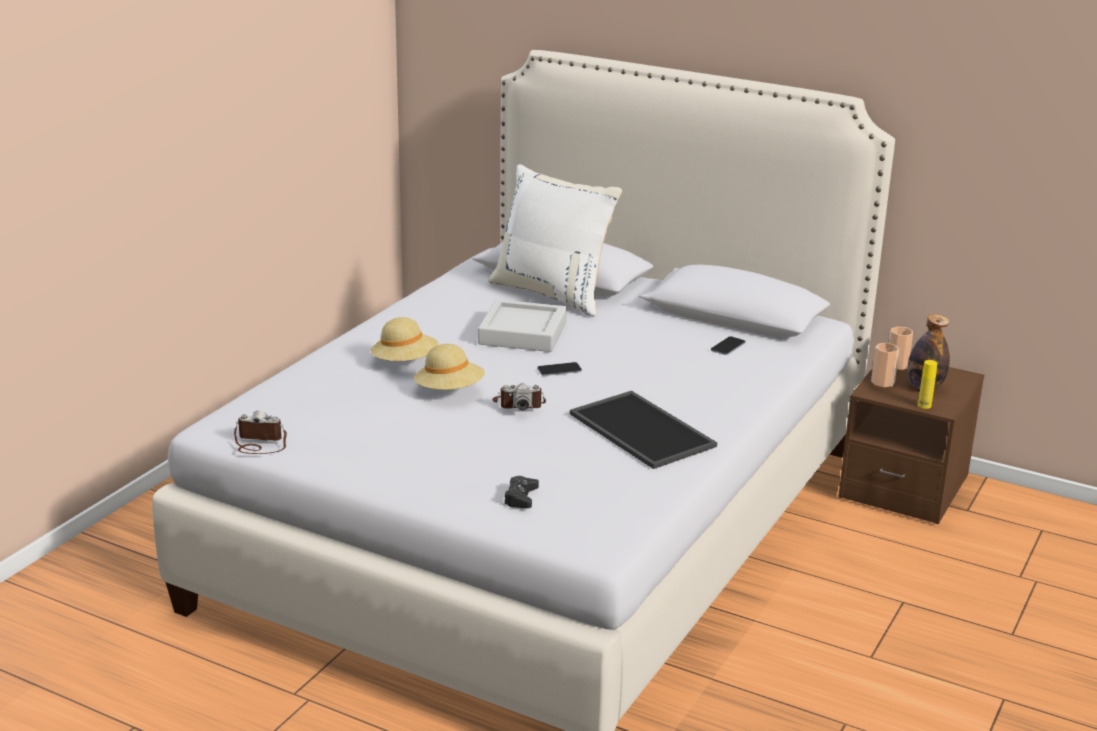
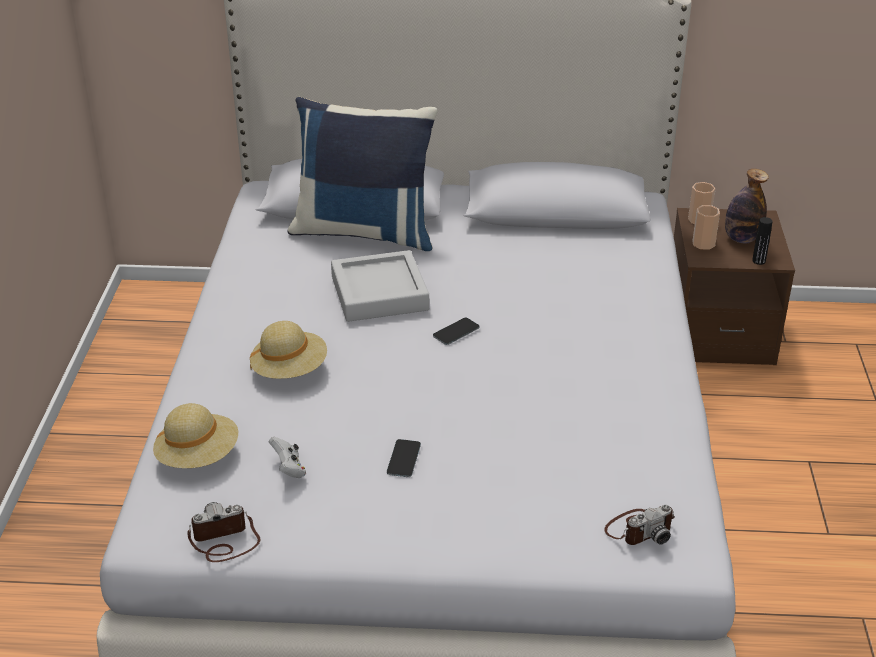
camera: 25 degrees left, 10 degrees up
beige hat [414,344,485,390] -> beige hat moved to [153,403,238,468]
white pillow [489,164,622,317] -> blue pillow [287,97,438,251]
camera [493,383,546,410] -> camera moved to [604,504,675,545]
black game controller [504,476,539,508] -> none
tray [570,391,717,469] -> none
phone [711,336,746,355] -> phone moved to [387,439,421,477]
yellow bottle [918,360,937,409] -> black bottle [752,217,772,265]
none -> white game controller [269,437,306,478]

